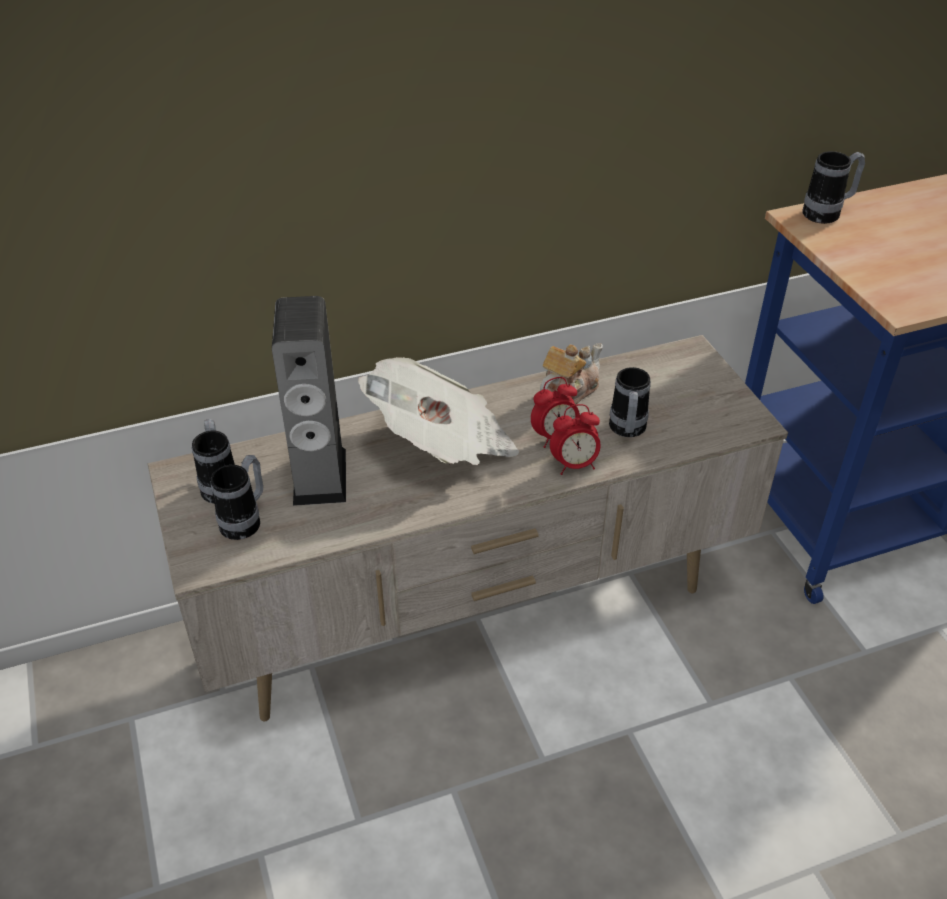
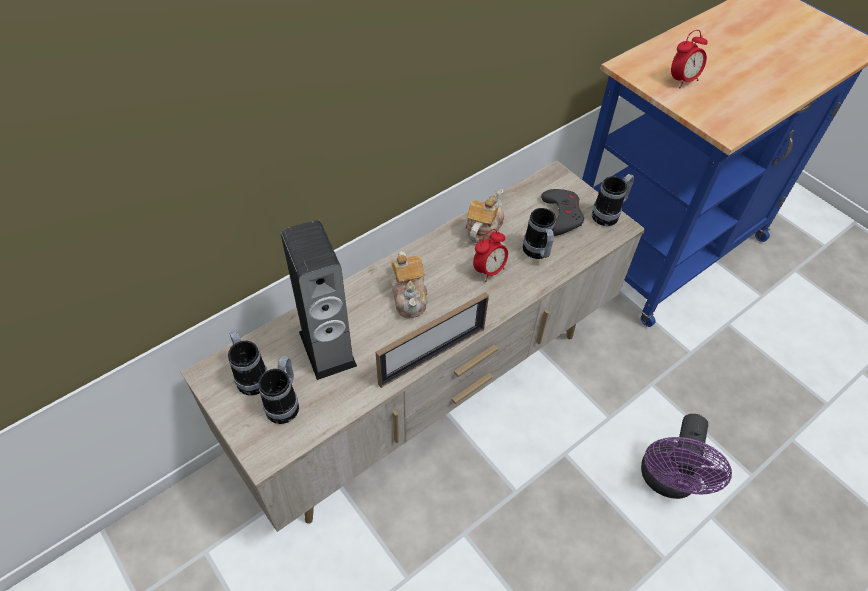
camera: 20 degrees left, 10 degrees up
newspaper [358,357,519,465] -> teapot [391,251,428,318]
alarm clock [550,404,600,475] -> alarm clock moved to [671,30,708,88]
mug [802,151,865,224] -> mug moved to [592,174,634,226]
none -> picture frame [376,292,489,388]
none -> grey game controller [541,189,584,236]
none -> purple fan [641,414,732,499]

